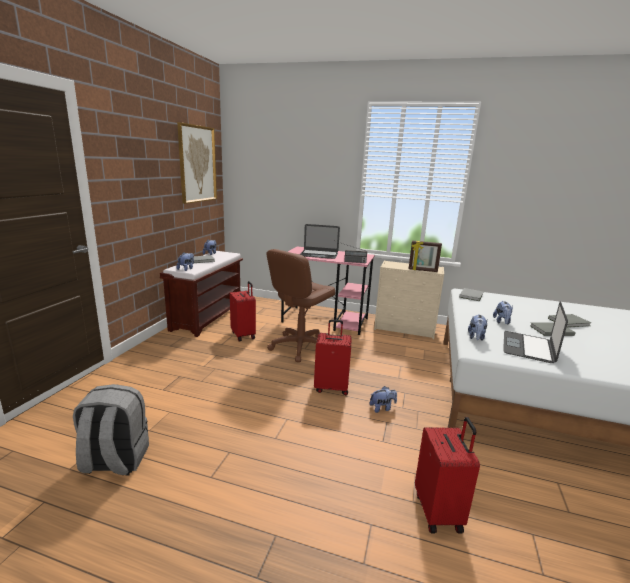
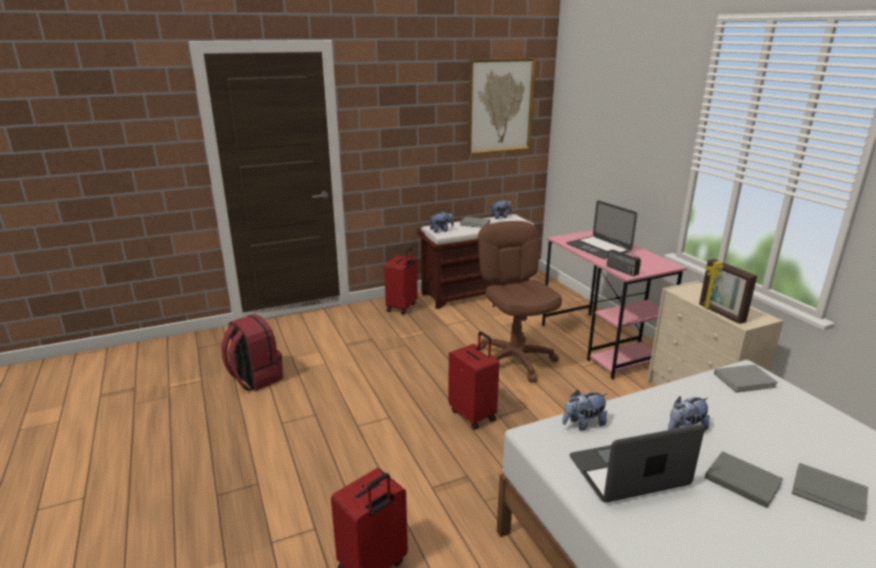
camera: 50 degrees right, 5 degrees up
grey backpack [73,384,149,475] -> red backpack [221,314,283,391]
red suitcase [230,281,256,341] -> red suitcase moved to [384,247,417,315]
brown office chair [266,249,335,362] -> brown office chair turned 75 degrees clockwise [477,221,562,383]
plush toy [369,386,397,413] -> none

